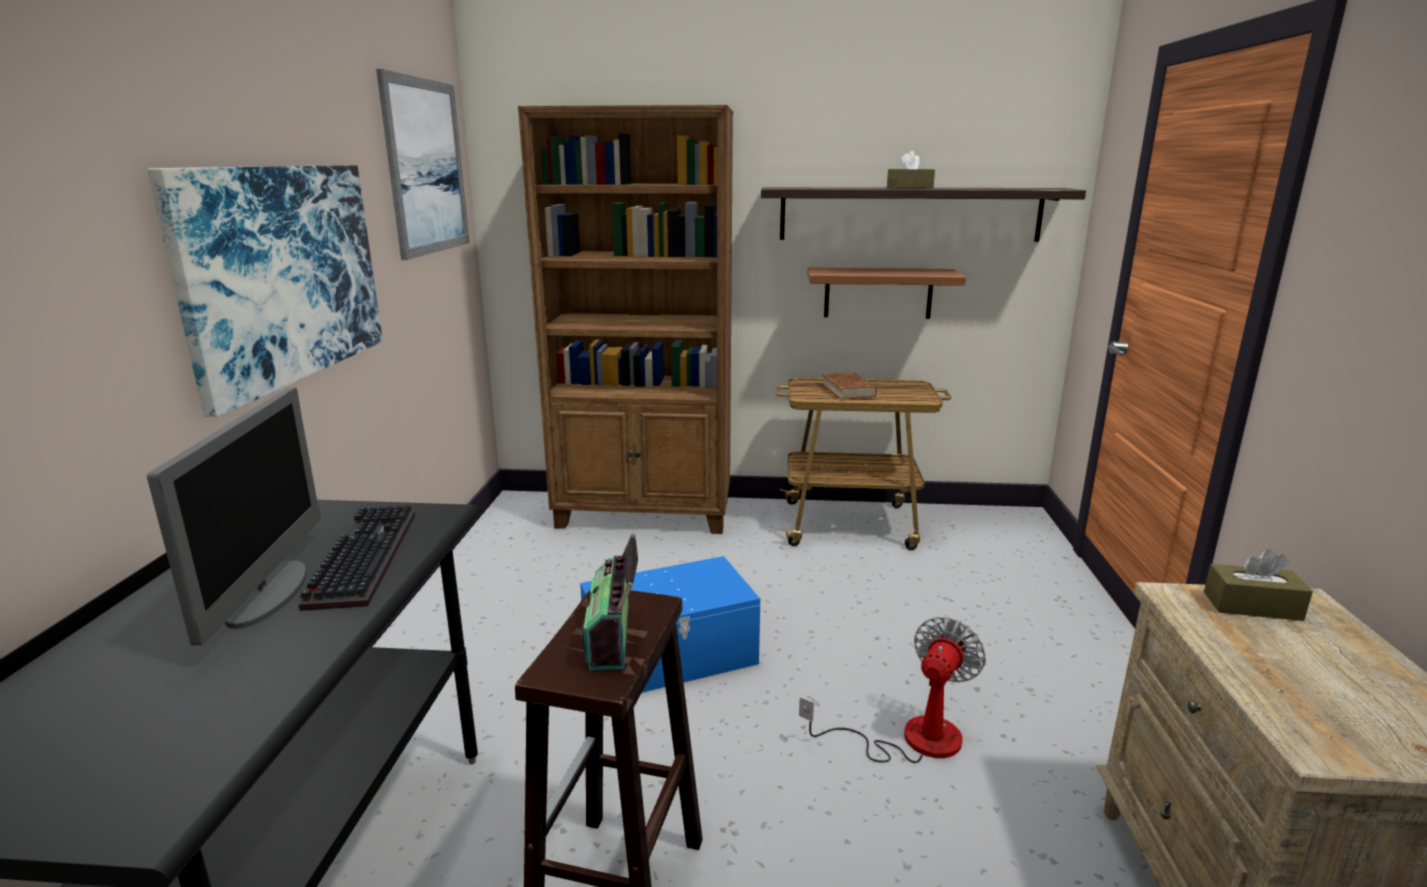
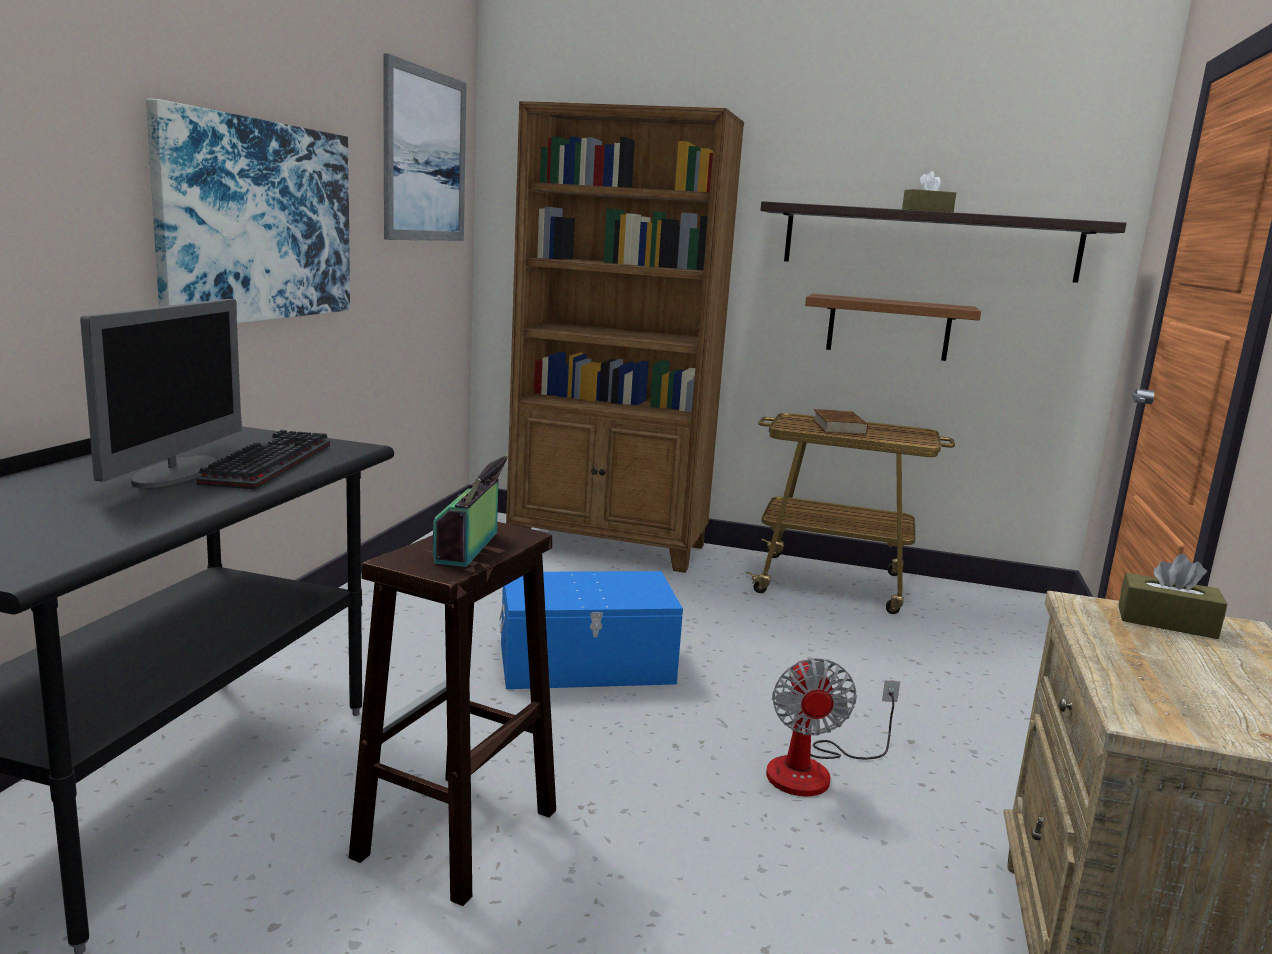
camera: 10 degrees right, 5 degrees down
fan [799,617,986,763] -> fan turned 135 degrees clockwise [766,656,900,796]

